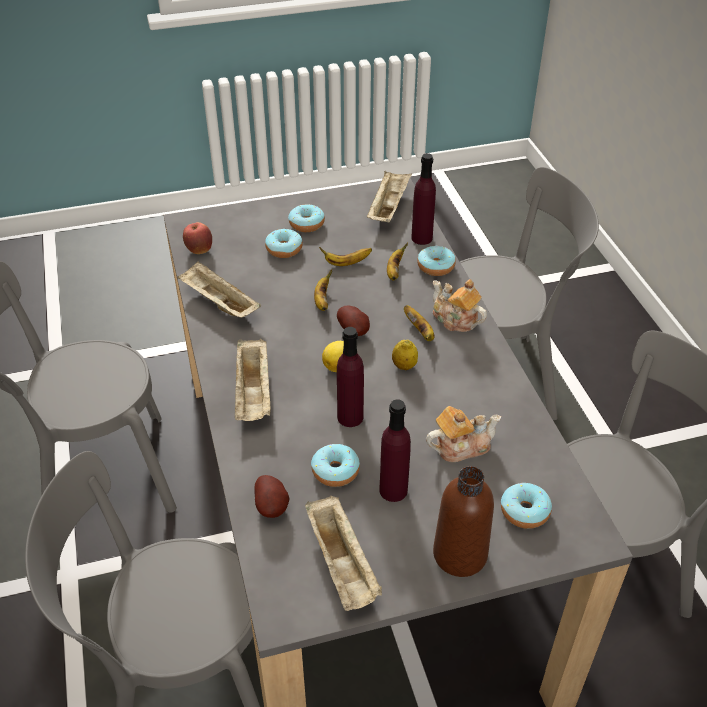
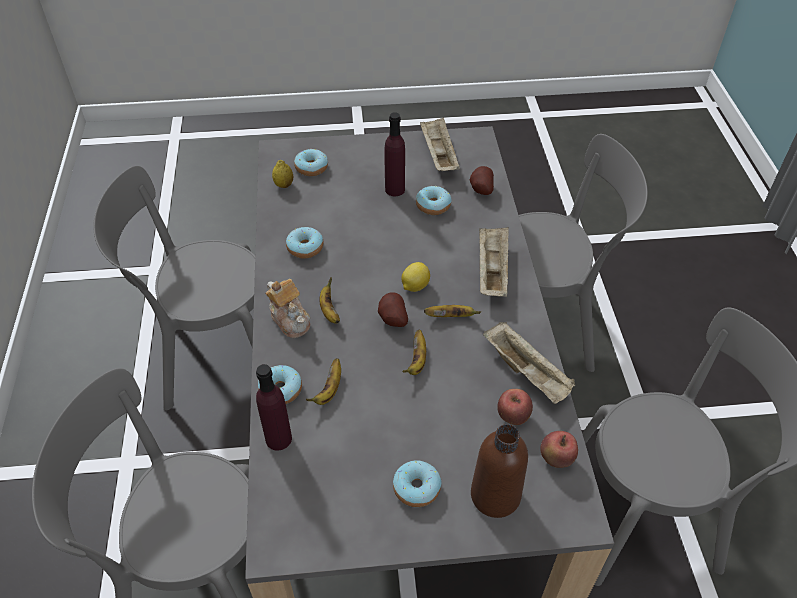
camera: 170 degrees left, 5 degrees up
donut [265,228,303,258] -> donut moved to [286,227,324,258]
banana [319,247,372,266] -> banana moved to [424,305,481,317]
purple bottle [337,327,364,427] -> none
beige tray [367,171,412,222] -> none
lemon [392,340,418,370] -> lemon moved to [272,160,293,188]
teapot [426,406,501,462] -> none
brown bottle [433,466,494,577] -> brown bottle moved to [471,424,528,518]
none -> apple [497,389,533,425]

